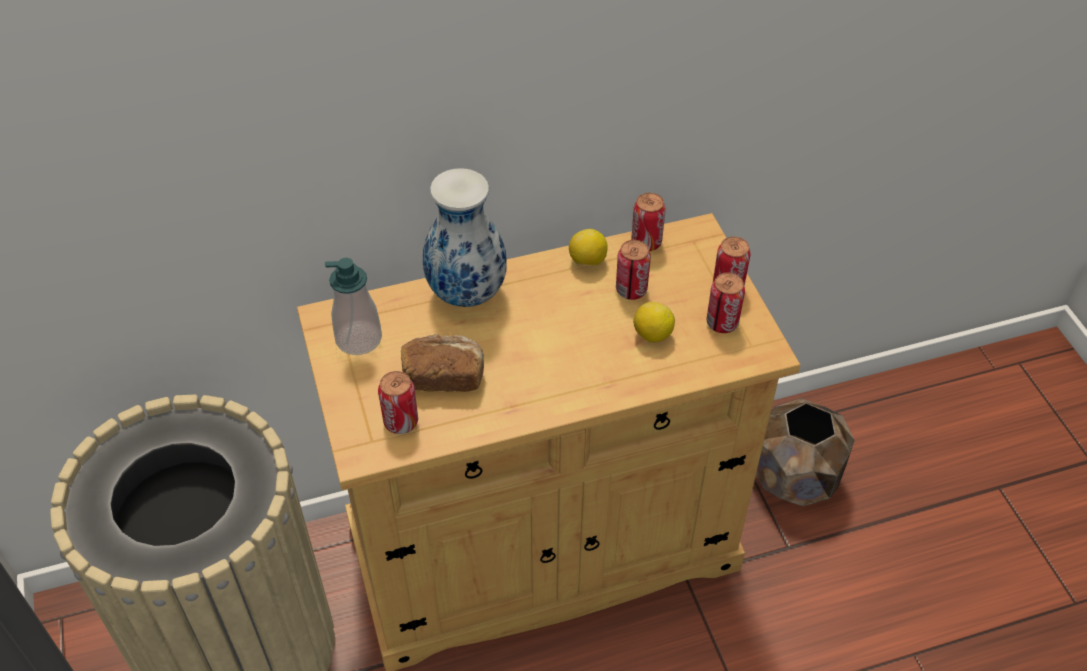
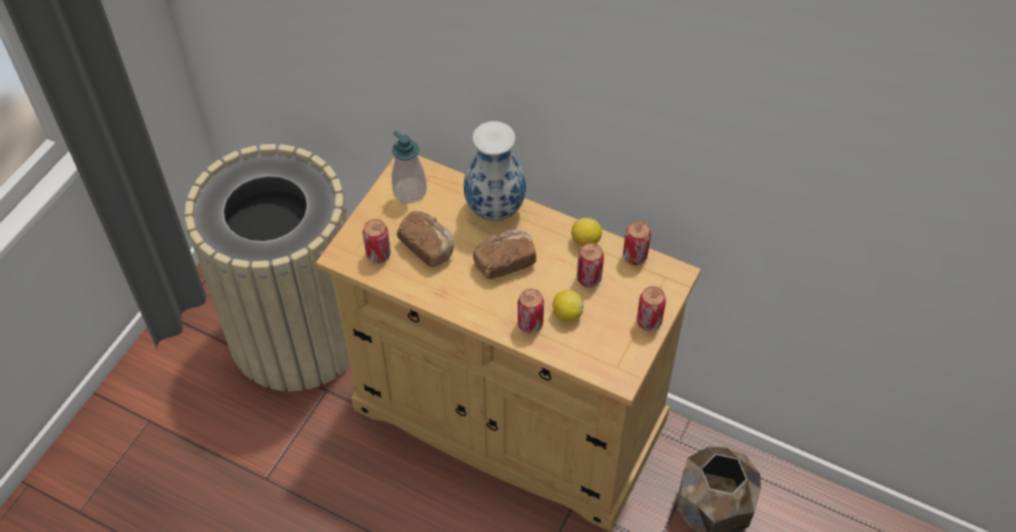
camera: 45 degrees right, 5 degrees up
can [706,273,745,333] -> can moved to [518,289,544,333]
none -> bread [473,230,536,279]

